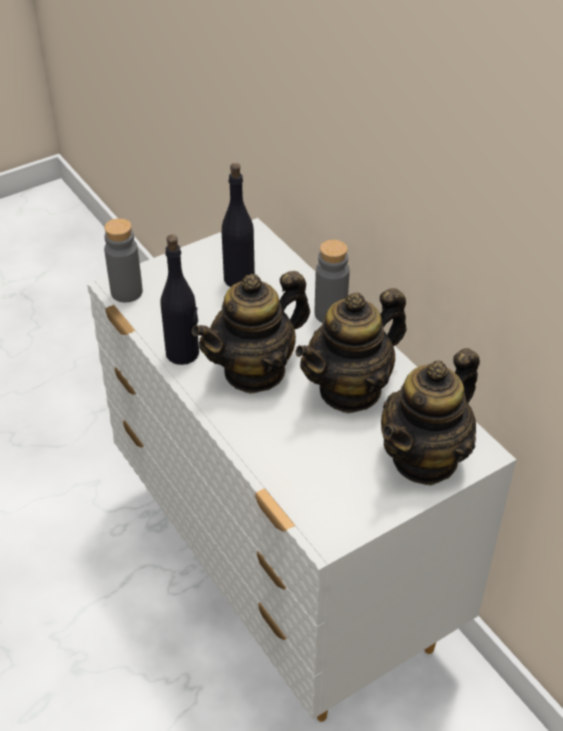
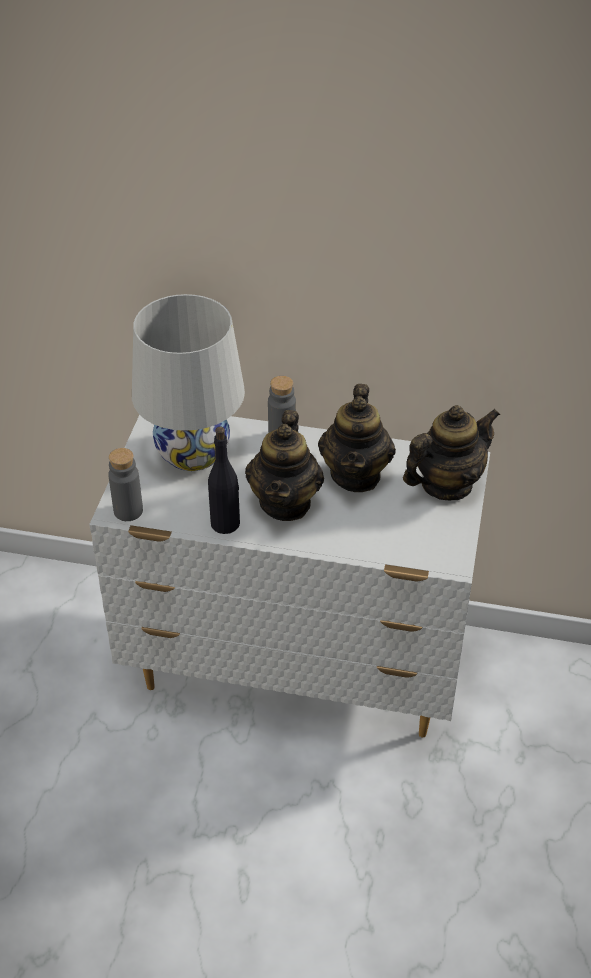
camera: 45 degrees left, 0 degrees up
black bottle [222,163,255,287] -> white table lamp [132,294,245,471]
teapot [381,348,480,486] -> teapot turned 120 degrees counterclockwise [403,405,500,500]

